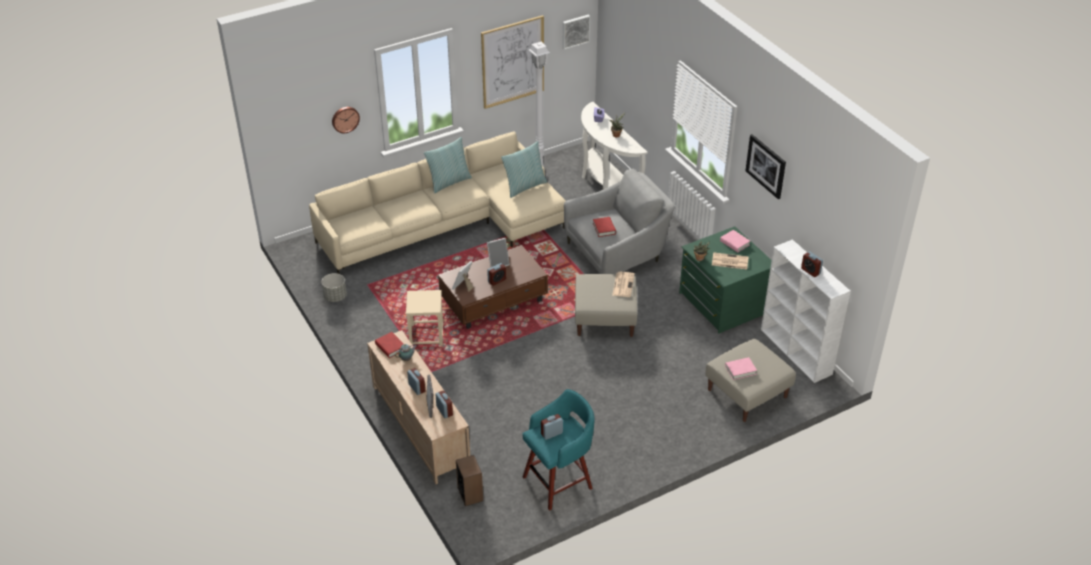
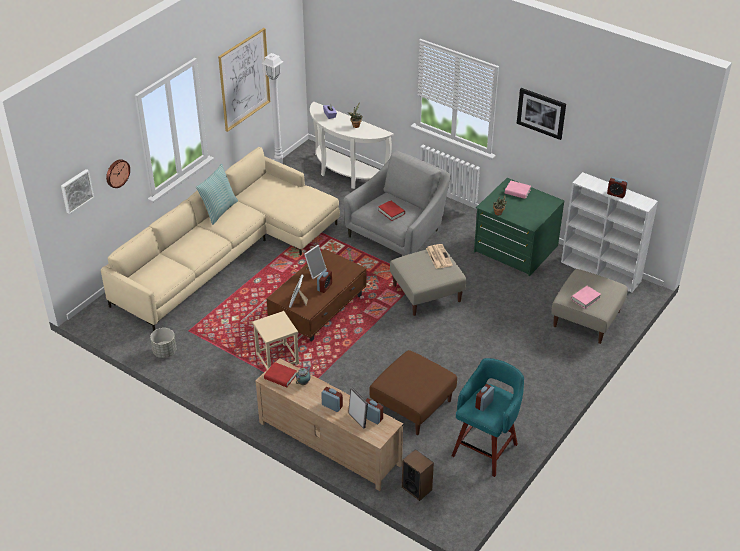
camera: 25 degrees left, 0 degrees up
pillow [501,141,547,198] -> none
picture [562,15,590,50] -> picture moved to [61,169,94,214]
newspaper [712,252,749,269] -> none
none -> brown ottoman [369,350,457,435]

